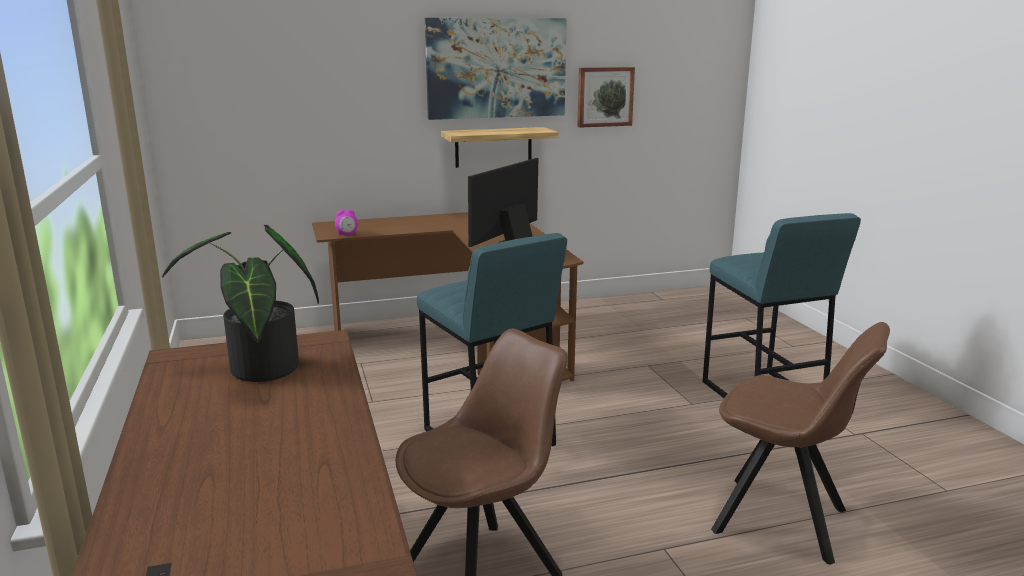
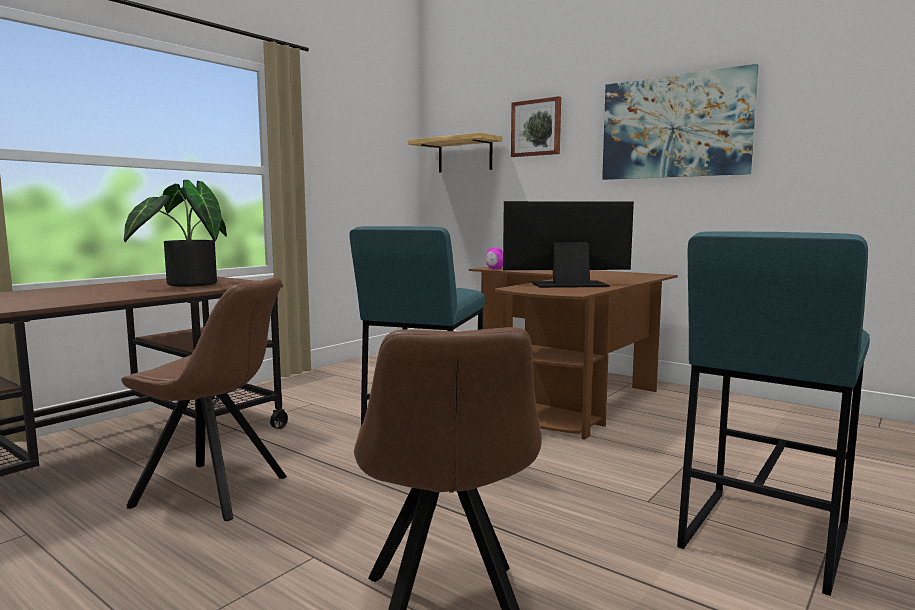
camera: 55 degrees right, 10 degrees down
shelf [441,127,559,168] -> shelf moved to [408,133,502,173]
picture [577,67,635,128] -> picture moved to [511,96,561,157]

